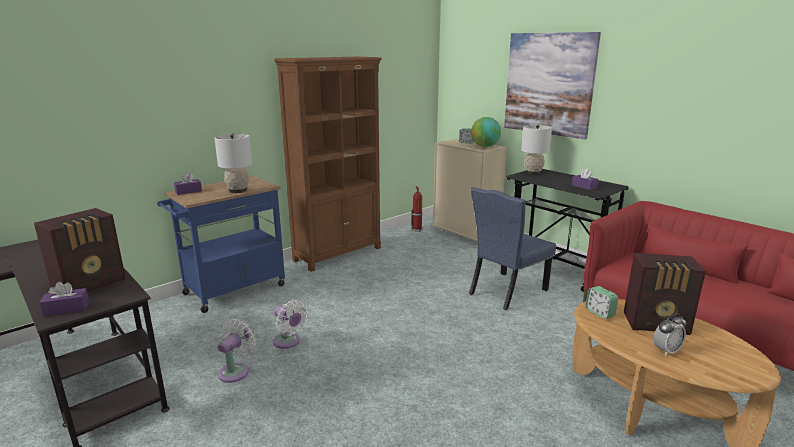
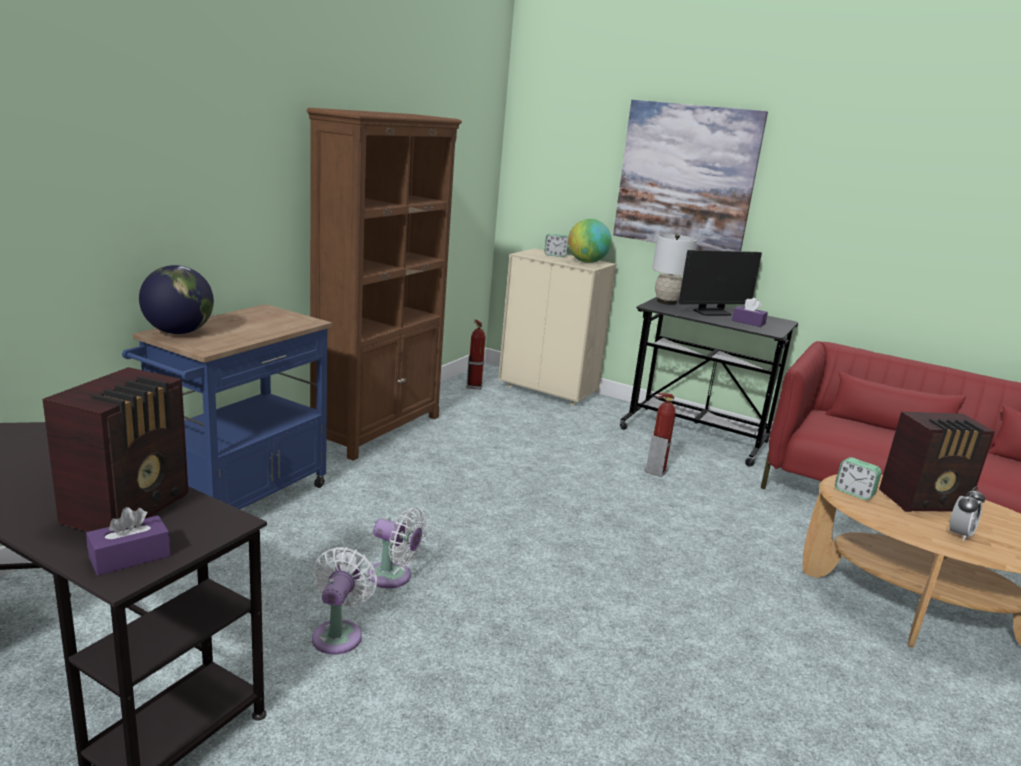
camera: 20 degrees left, 0 degrees up
purple tissue box [174,172,202,195] -> globe [139,265,214,334]
white table lamp [214,134,252,193] -> none
blue chair [469,187,556,310] -> fire extinguisher [645,393,676,477]
none -> monitor [679,250,762,316]

